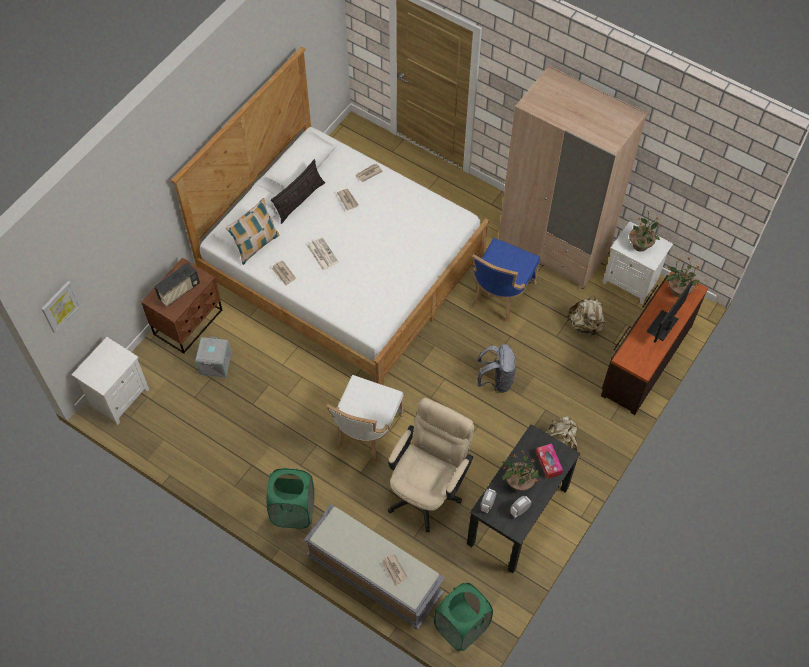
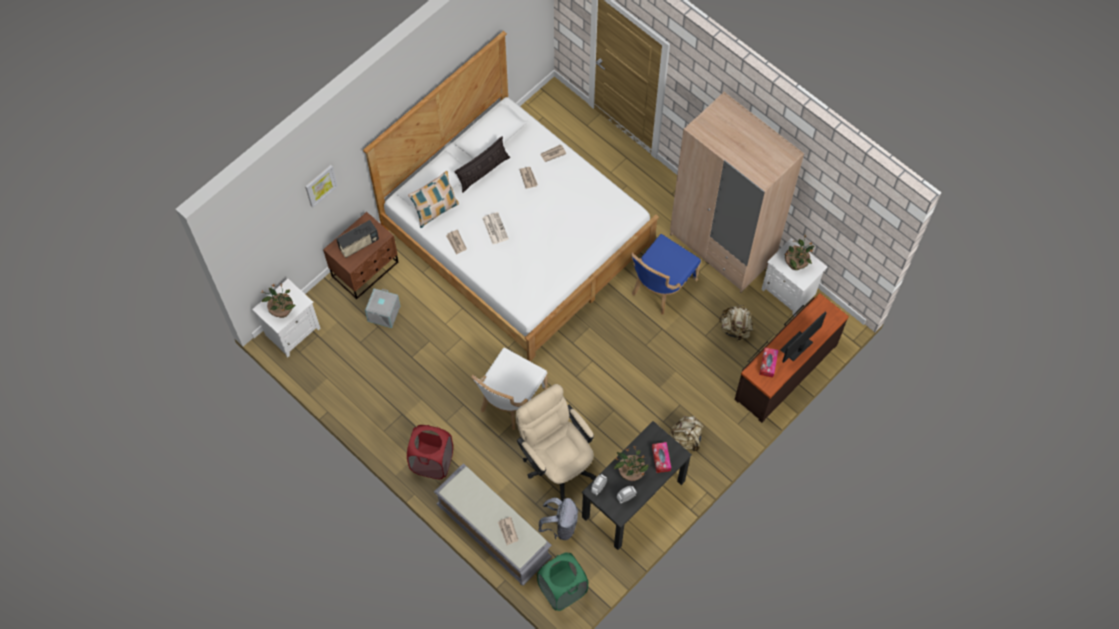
camera: 10 degrees right, 5 degrees up
picture [41,281,81,333] -> picture moved to [305,165,338,207]
green laundry basket [267,468,314,529] -> red laundry basket [407,425,453,479]
beige office chair [388,398,474,532] -> beige office chair turned 75 degrees counterclockwise [516,384,596,502]
grey backpack [477,344,516,393] -> grey backpack moved to [538,498,579,540]
potted plant [665,257,700,297] -> potted plant moved to [260,283,295,318]
none -> tissue box [759,347,779,378]

